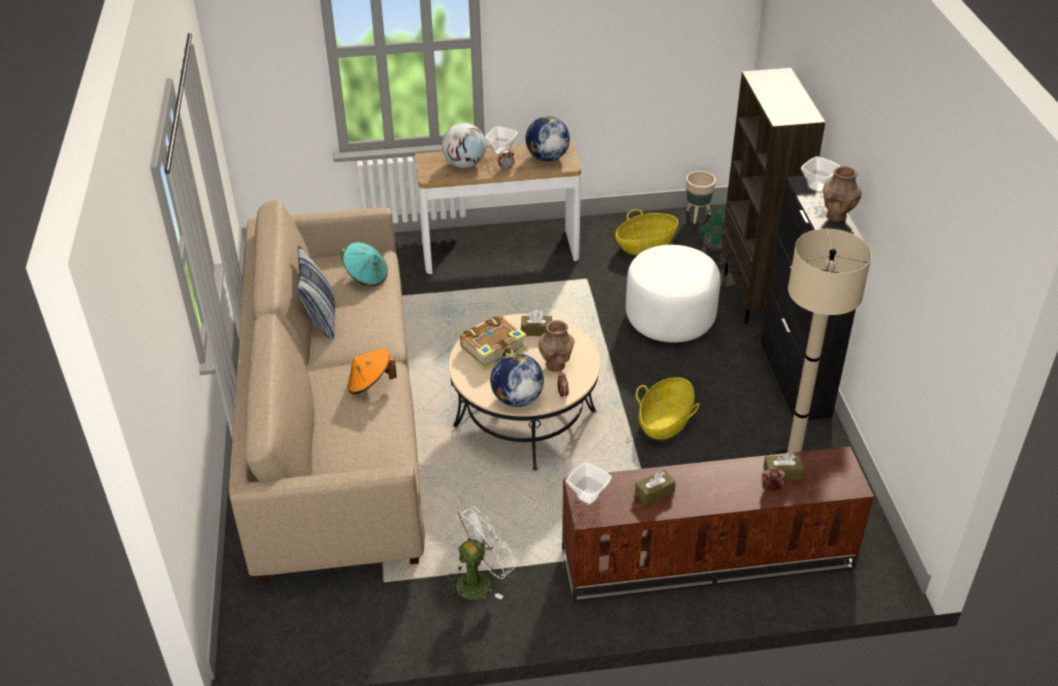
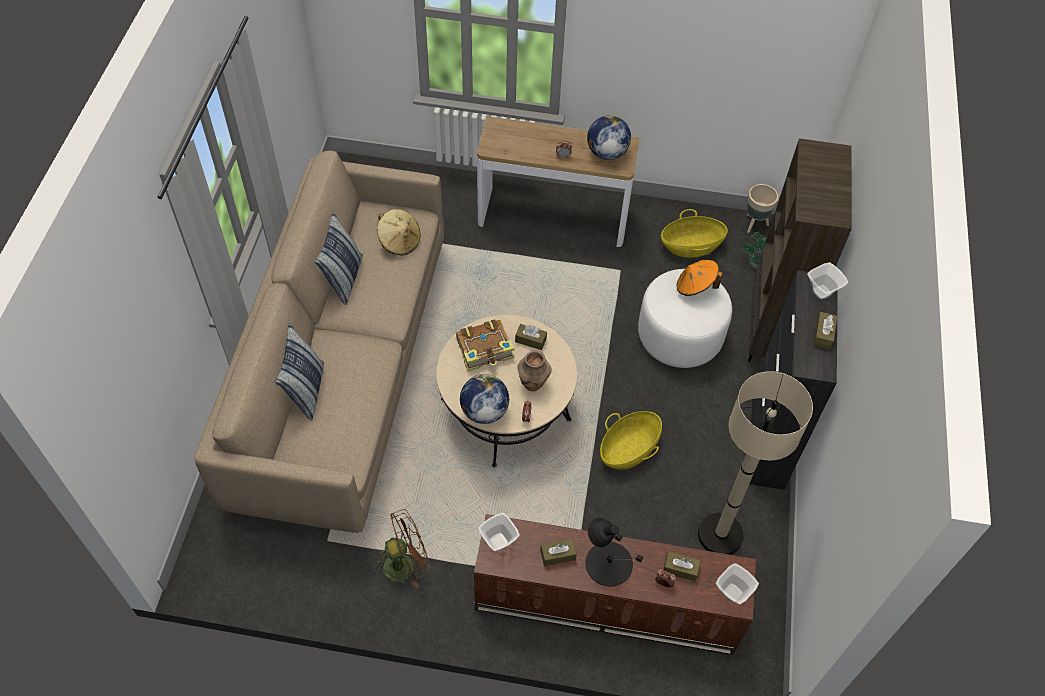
camera: 15 degrees right, 15 degrees up
turquoise hat [341,242,388,286] -> beige hat [377,209,420,255]
orange hat [347,349,397,394] -> orange hat moved to [676,260,722,296]
globe [442,123,486,168] -> none
white fan [445,506,516,600] -> brown fan [373,509,429,588]
bowl [485,126,518,155] -> bowl moved to [716,563,759,605]
brown vase [823,166,862,222] -> brown tissue box [813,312,838,349]
none -> pillow [275,323,324,420]
none -> black table lamp [585,518,643,587]

